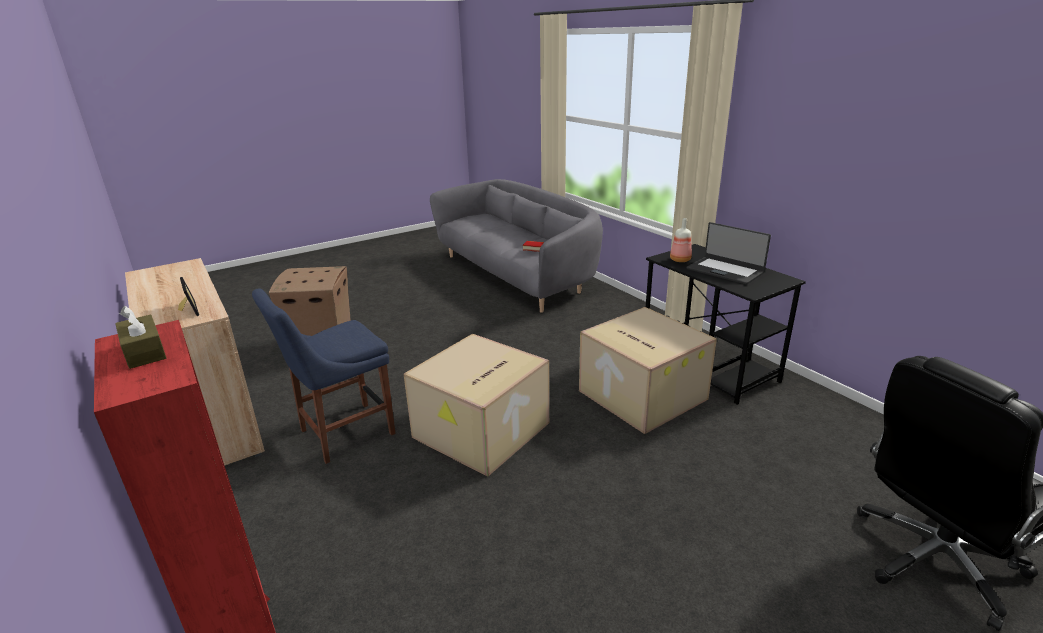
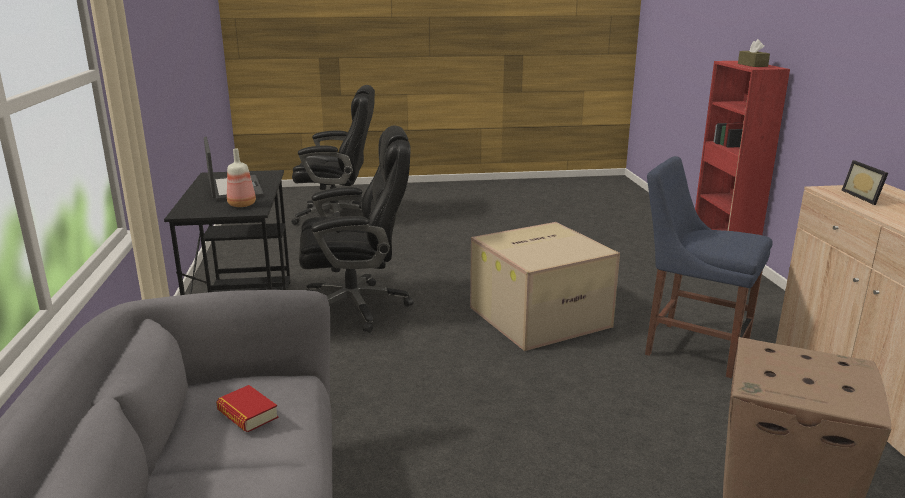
camera: 155 degrees left, 5 degrees down
blue chair [252,288,396,464] -> blue chair turned 135 degrees counterclockwise [645,156,773,378]
cardboard box [579,307,717,434] -> black office chair [299,126,414,333]

